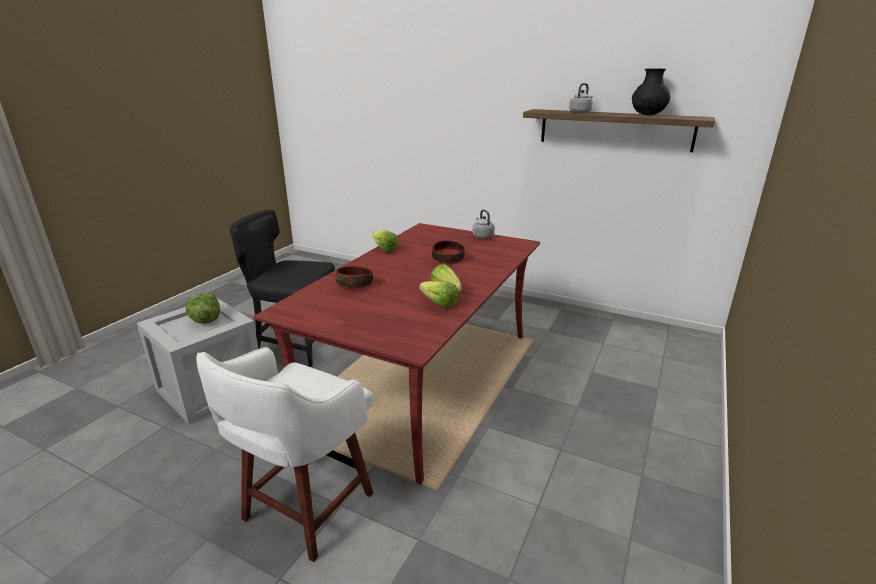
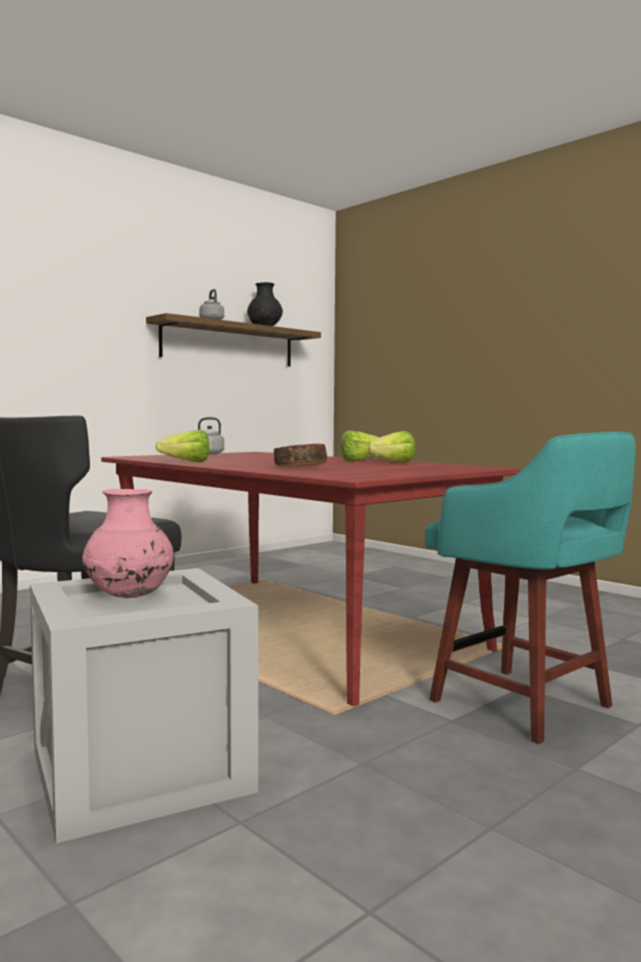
camera: 70 degrees left, 20 degrees down
lettuce [186,293,220,324] -> pink vase [82,489,174,598]
white stool [196,347,374,562] -> turquoise stool [425,432,636,744]
bowl [432,240,465,264] -> none

